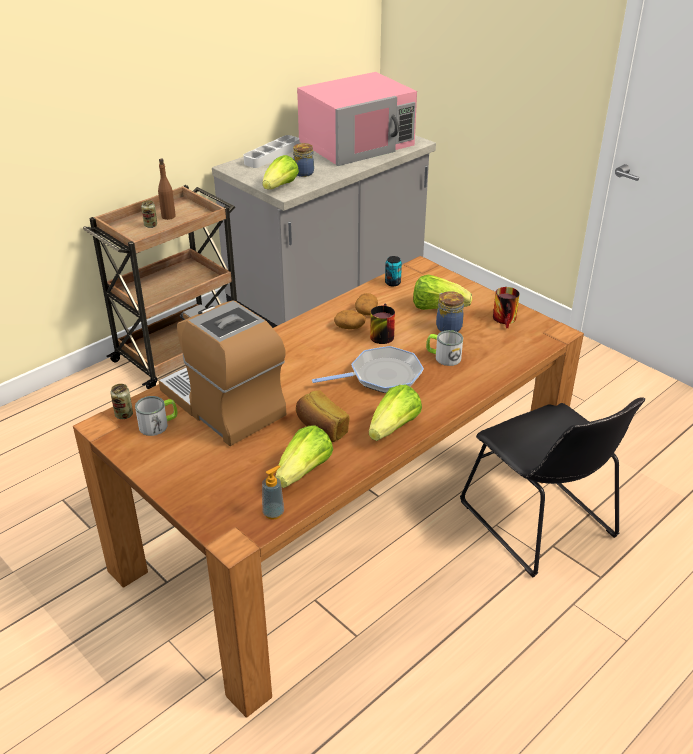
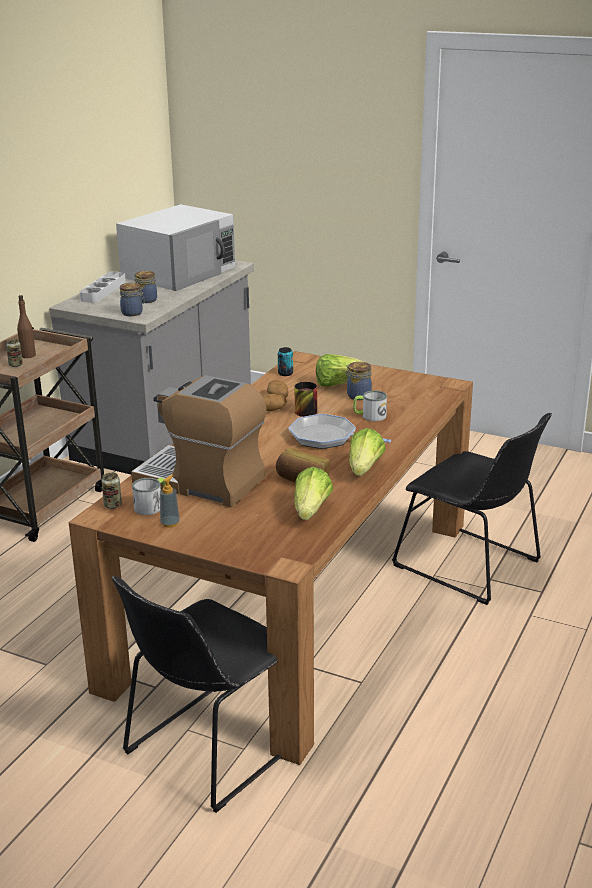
camera: 20 degrees left, 10 degrees down
lettuce [262,155,299,190] -> jar [120,283,145,316]
soap dispenser [262,465,284,520] -> soap dispenser moved to [160,475,180,528]
pink microwave [297,72,417,166] -> white microwave [116,204,235,291]
frying pan [312,346,424,393] -> frying pan turned 120 degrees counterclockwise [289,414,391,449]
mug [493,287,520,328] -> none
none -> black chair [112,576,282,813]

